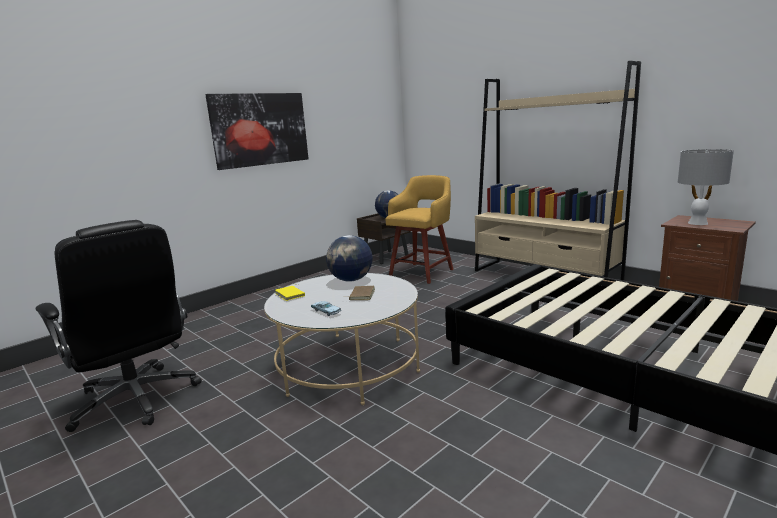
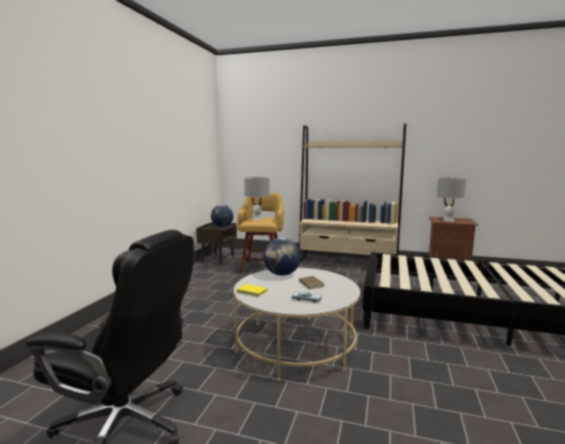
camera: 30 degrees left, 5 degrees down
picture [205,93,309,170] -> none
none -> grey table lamp [244,177,270,220]

